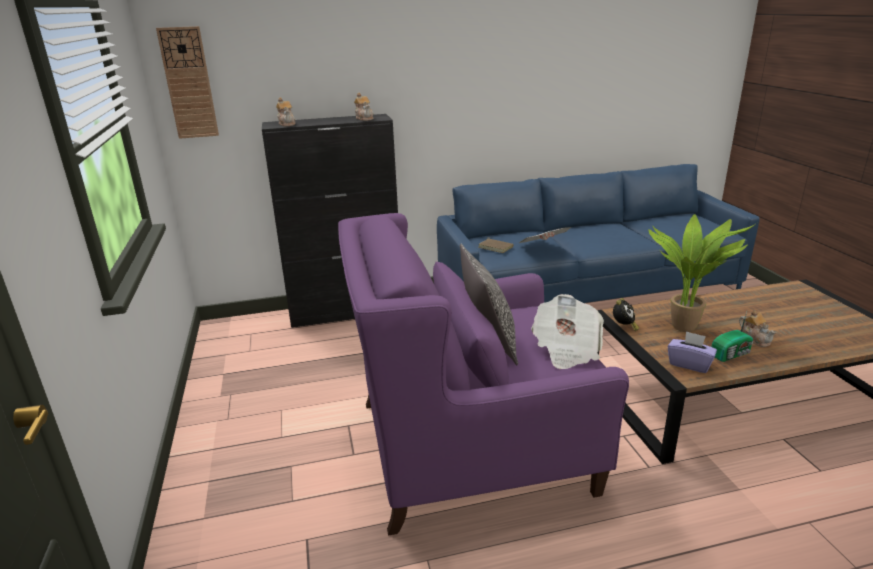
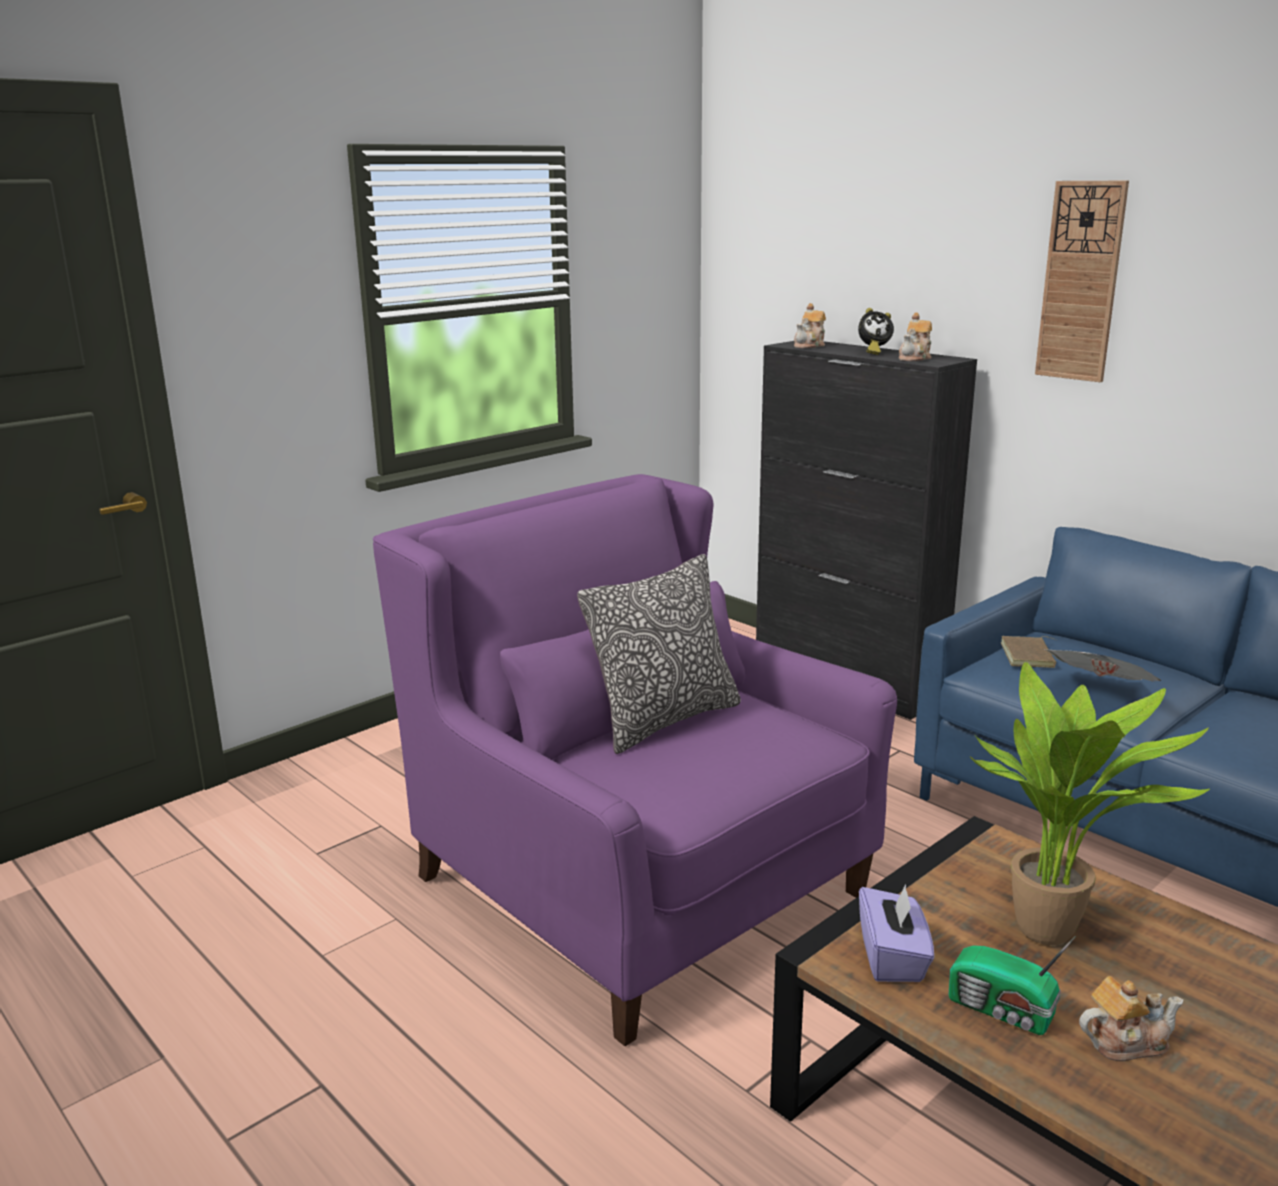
camera: 60 degrees right, 5 degrees down
wall clock [156,26,219,139] -> wall clock moved to [1035,181,1129,382]
newspaper [531,294,604,369] -> none
alarm clock [613,298,639,331] -> alarm clock moved to [858,308,894,355]
teapot [739,310,776,347] -> teapot turned 135 degrees counterclockwise [1079,976,1184,1061]

